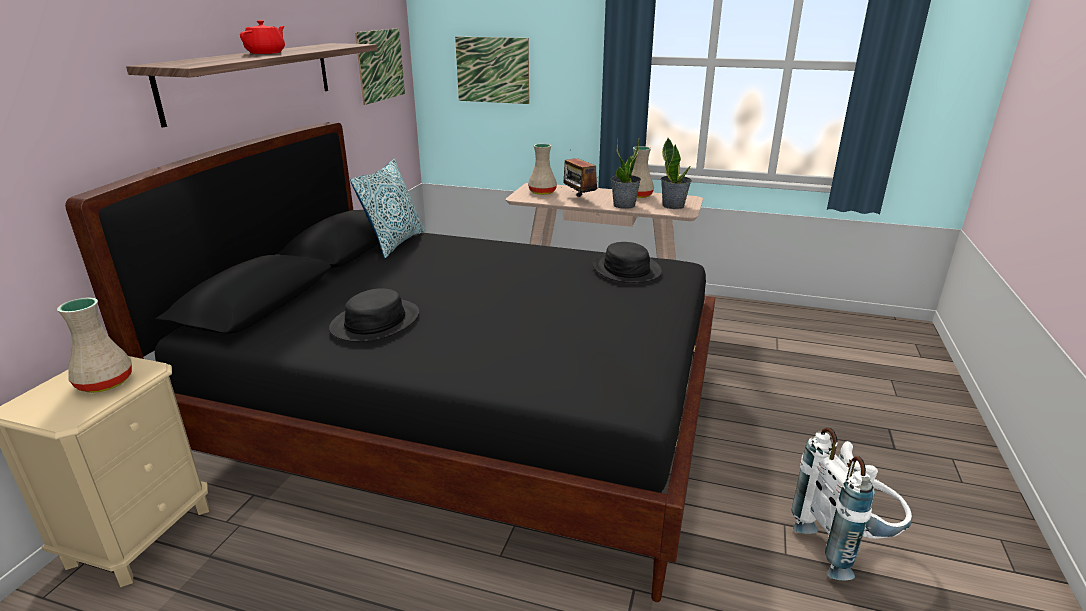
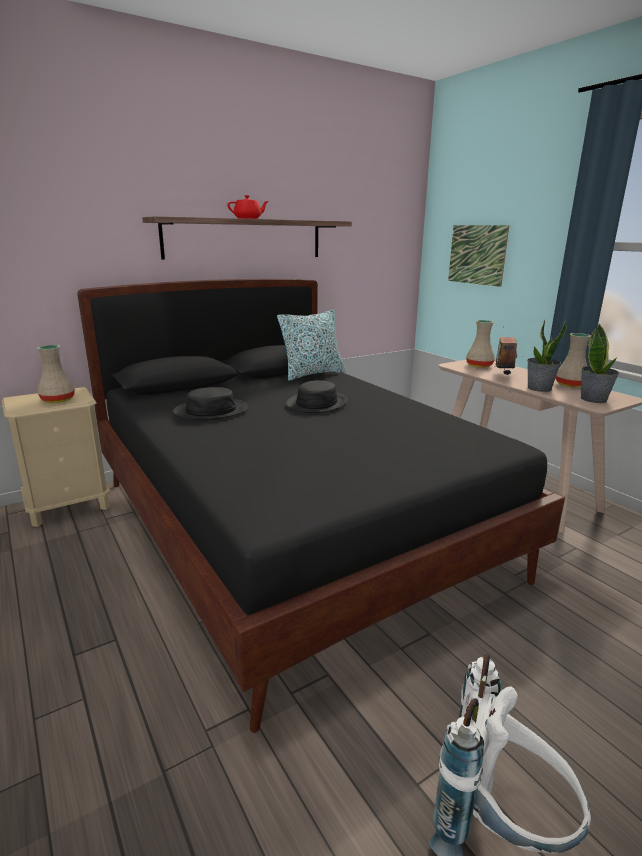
camera: 40 degrees right, 5 degrees down
picture [355,28,405,105] -> none
black hat [593,242,662,283] -> black hat moved to [286,380,348,413]

